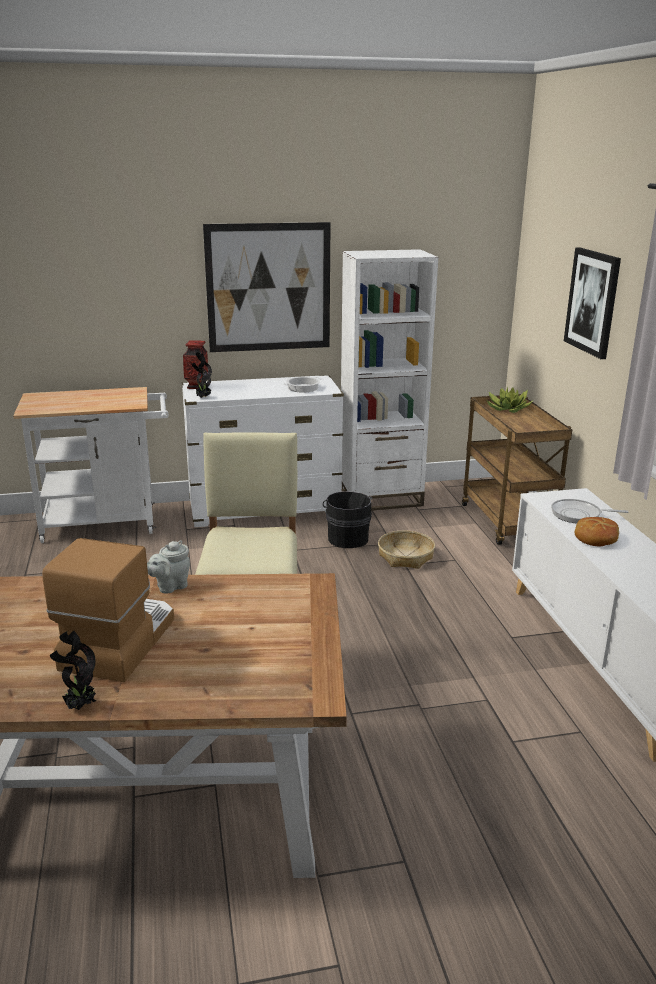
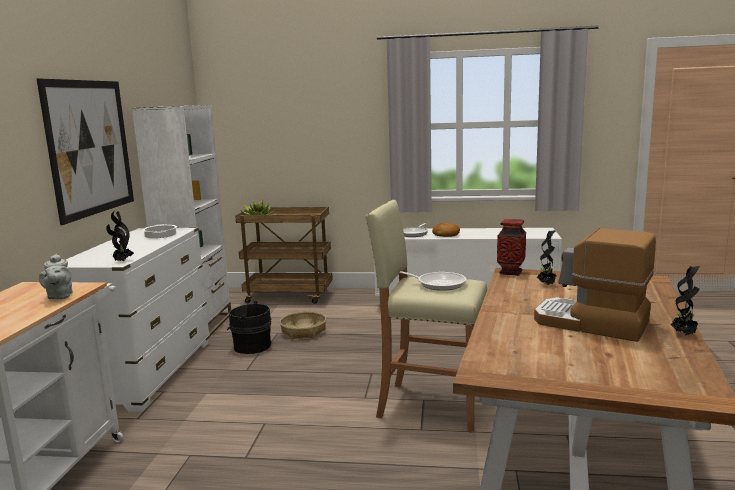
camera: 70 degrees left, 10 degrees down
grey teapot [147,540,190,594] -> grey teapot moved to [39,254,73,299]
vase [183,340,208,389] -> vase moved to [497,219,526,276]
picture [564,248,621,359] -> none
none -> frying pan [400,271,466,291]
none -> potted plant [537,230,559,285]

